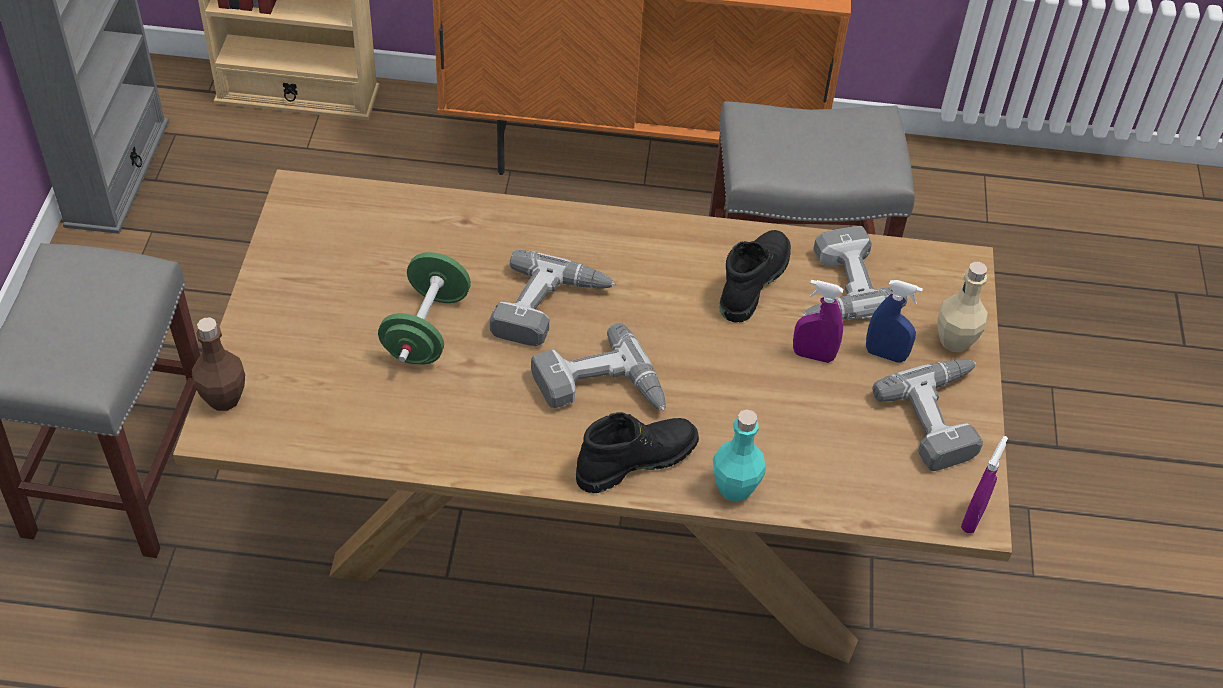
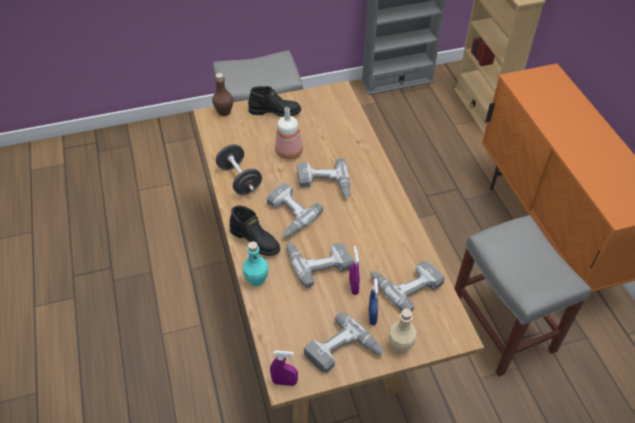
camera: 70 degrees right, 0 degrees up
green dumbbell [378,252,471,364] -> bottle [275,107,303,160]
black boot [720,230,791,322] -> black boot moved to [248,86,301,117]
none -> black dumbbell [216,144,262,195]
none -> power drill [287,242,353,288]

